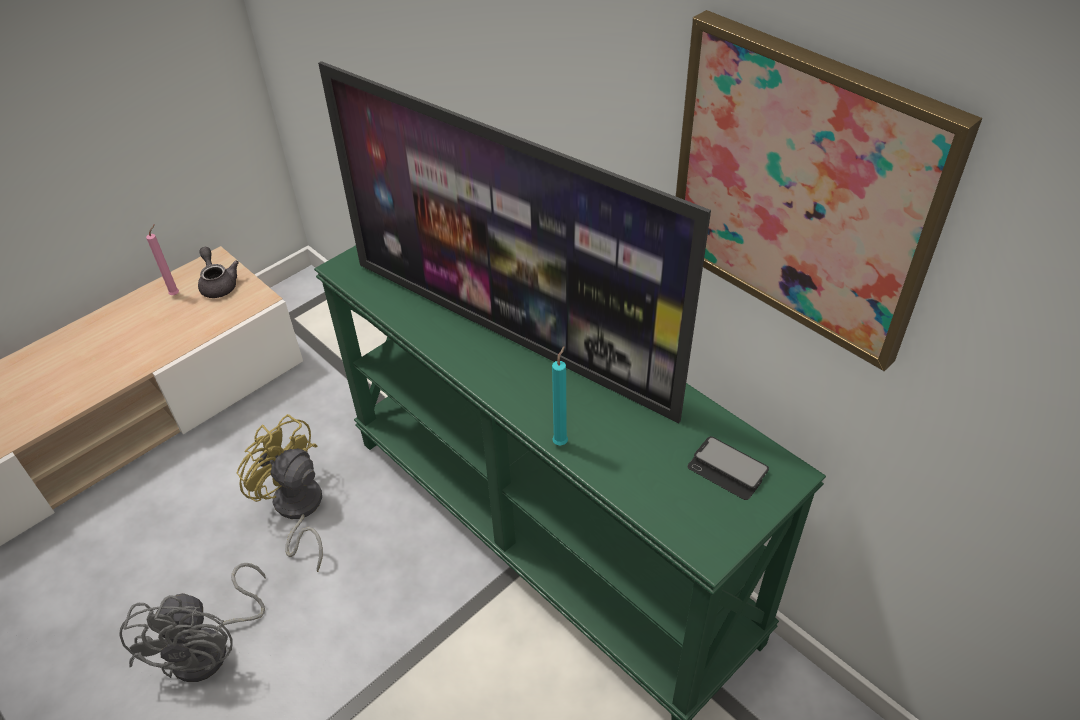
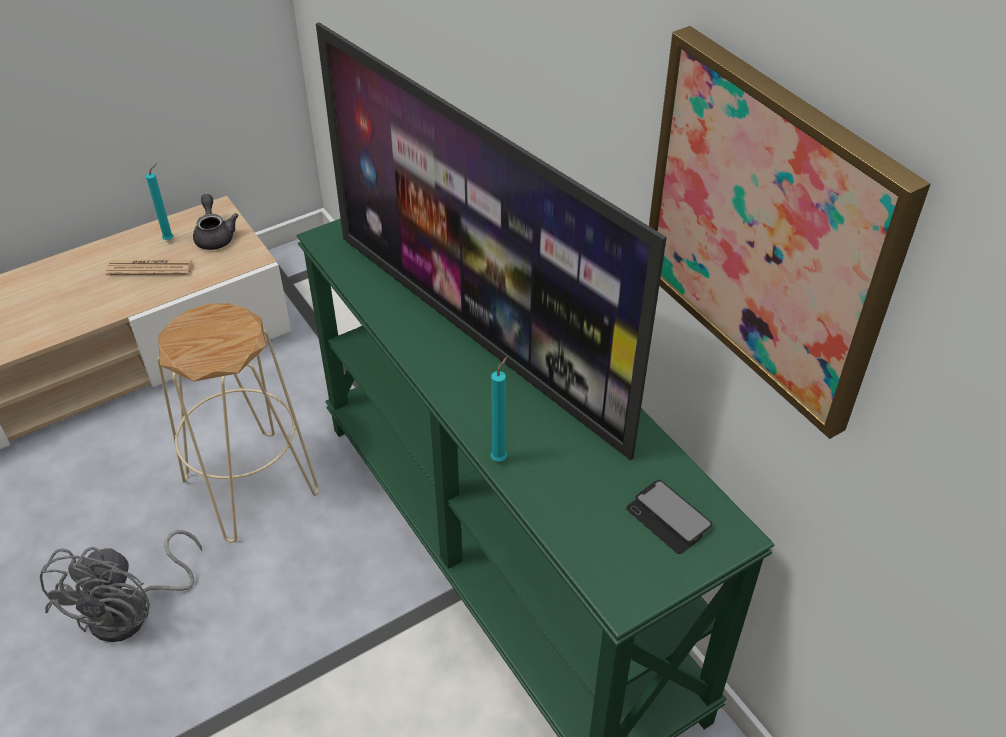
camera: 10 degrees right, 0 degrees up
pink candle [146,224,179,295] -> turquoise candle [146,164,173,240]
yellow fan [236,414,323,572] -> beige stool [157,303,319,543]
none -> newspaper [106,260,193,275]

